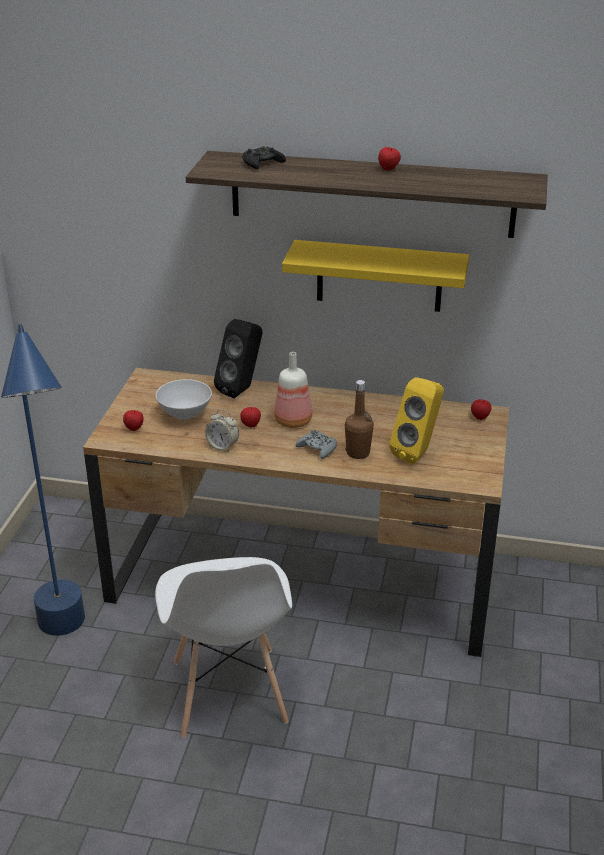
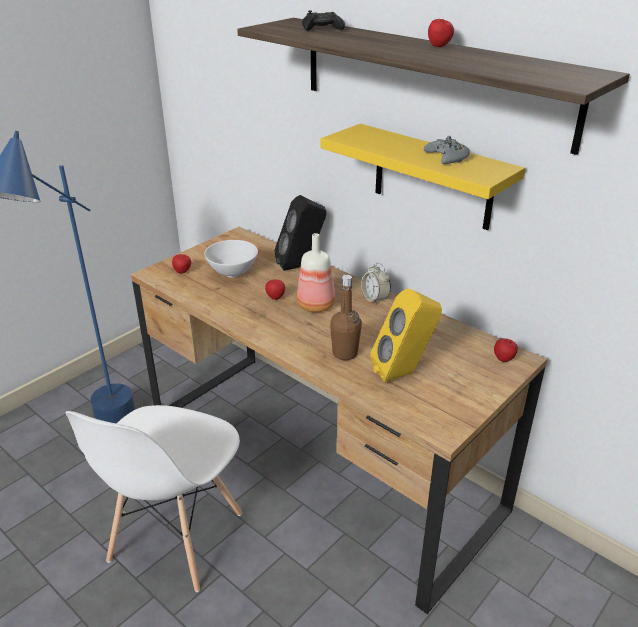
camera: 30 degrees right, 0 degrees up
alarm clock [205,410,239,452] -> alarm clock moved to [361,262,391,305]
grey game controller [296,429,337,459] -> grey game controller moved to [424,136,470,164]

